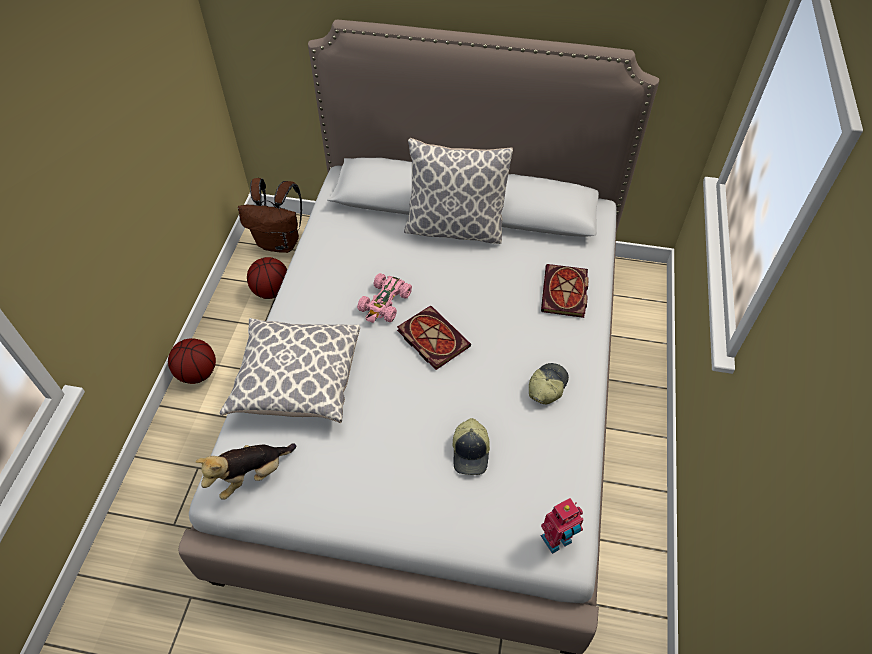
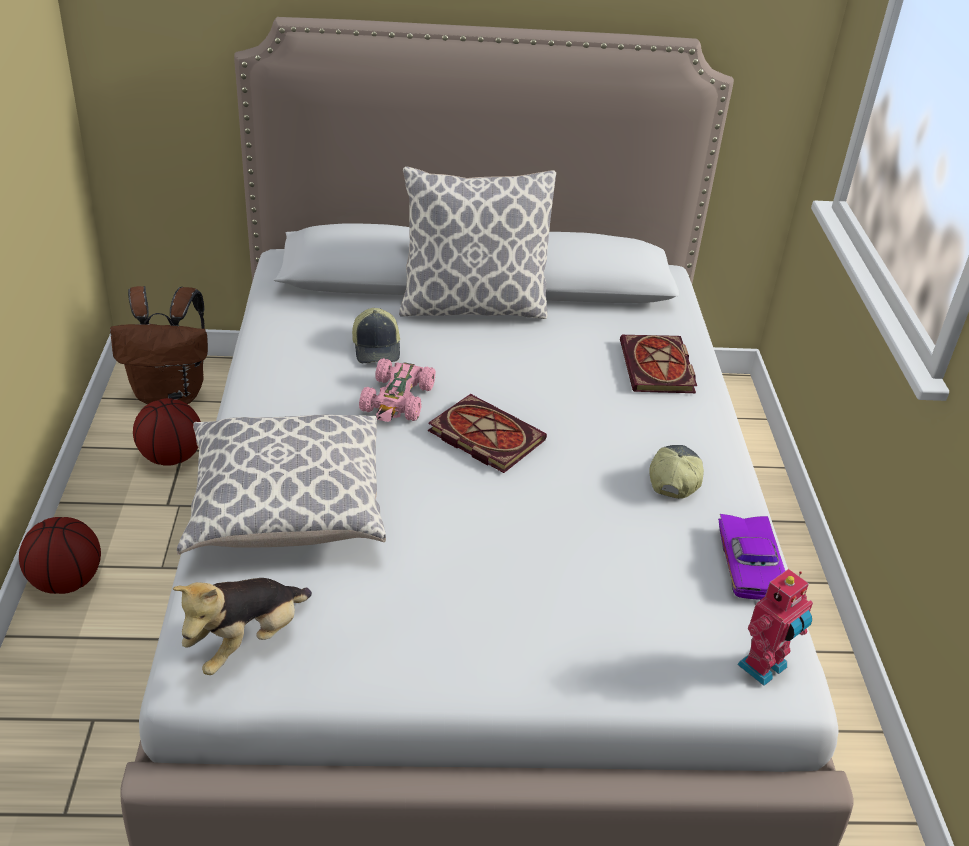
camera: 15 degrees left, 15 degrees down
cap [453,418,490,475] -> cap moved to [352,308,400,363]
none -> purple toy car [718,514,785,600]

